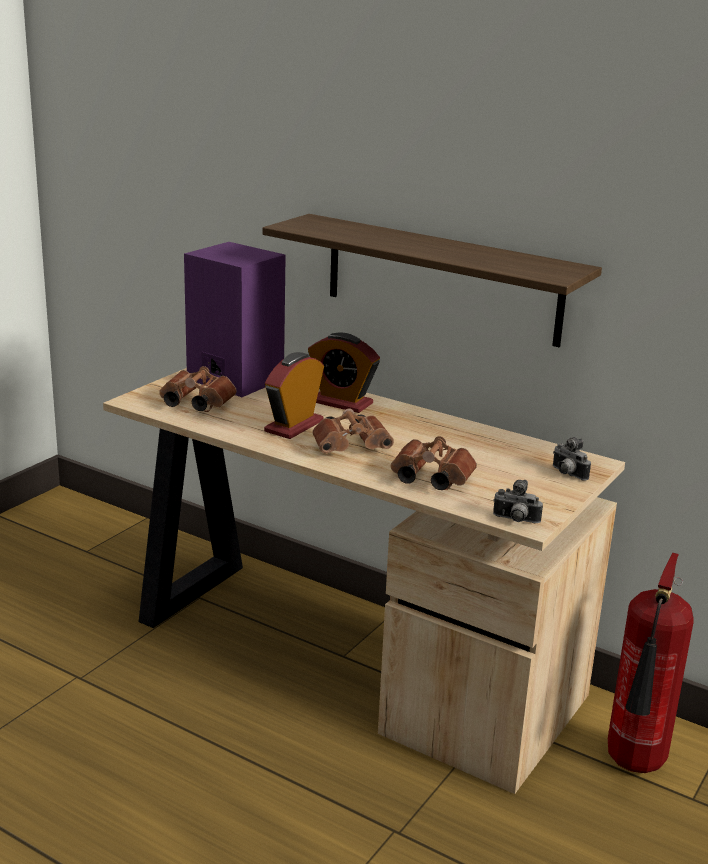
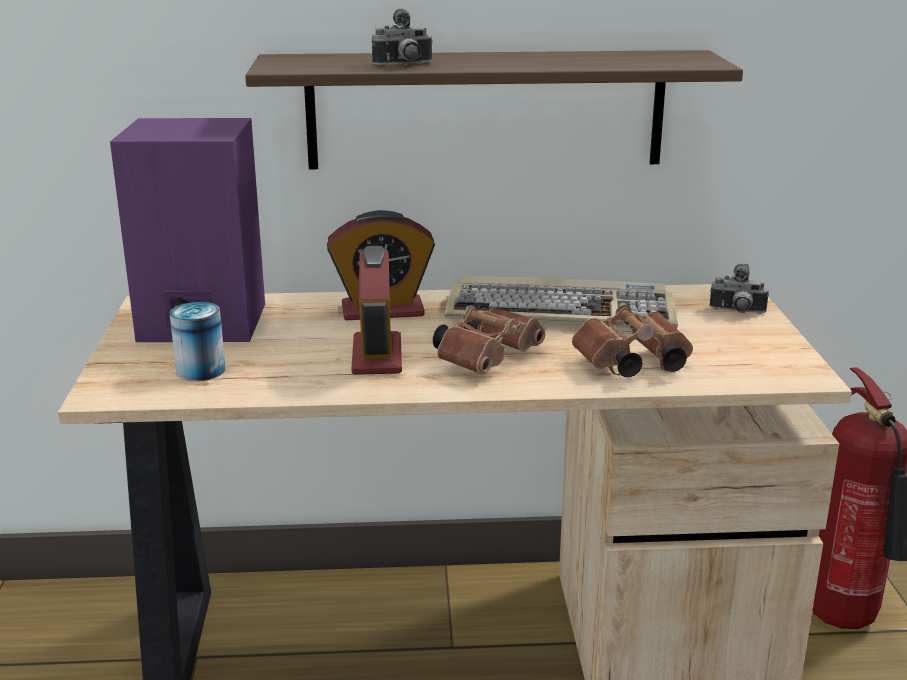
camera: 35 degrees left, 0 degrees up
brown binoculars [159,366,237,412] -> can [170,302,226,381]
camera [493,480,543,523] -> camera moved to [372,9,433,66]
none -> keyboard [445,275,678,329]

